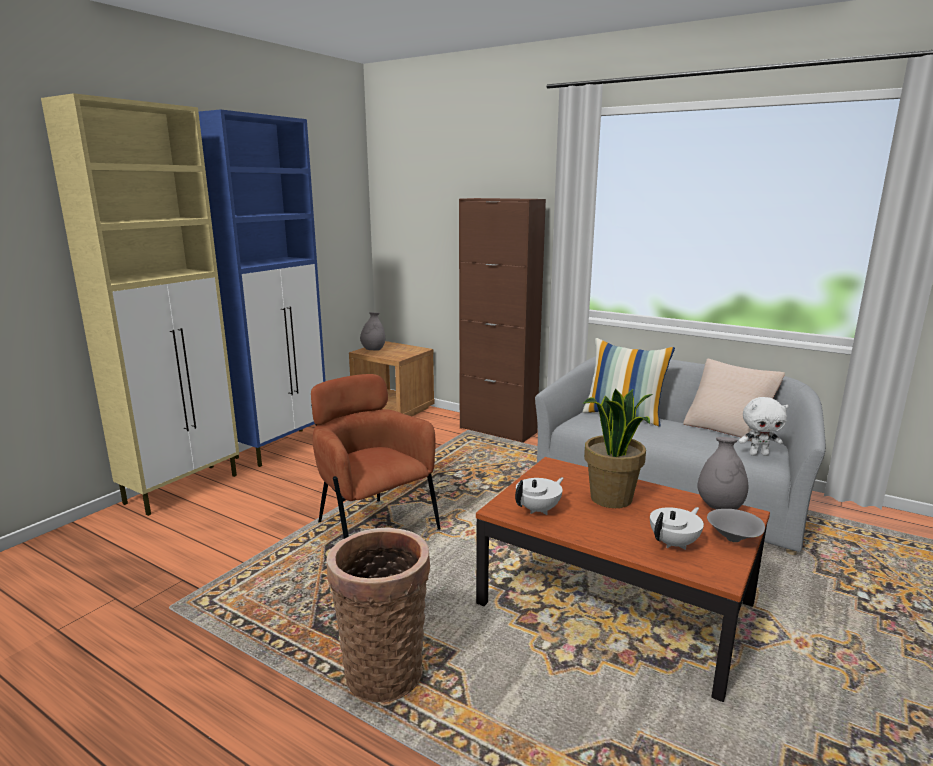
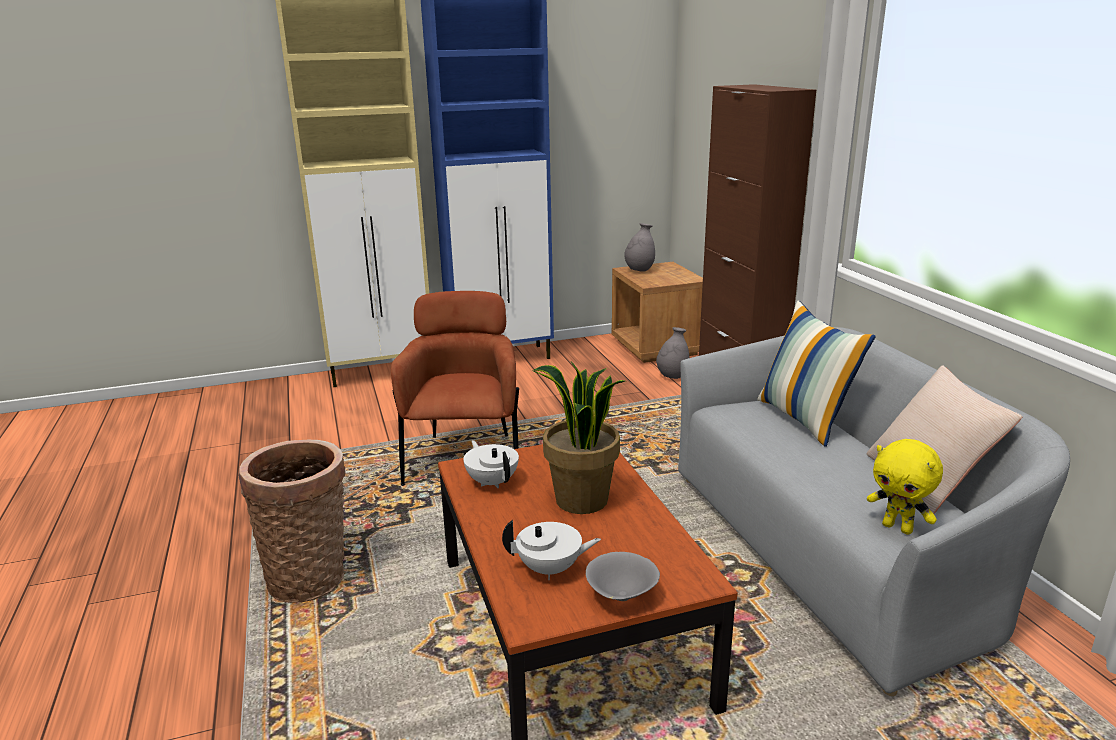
camera: 40 degrees right, 5 degrees up
white teapot [515,477,563,515] -> white teapot turned 120 degrees counterclockwise [463,440,519,488]
grey vase [697,437,748,510] -> grey vase moved to [656,327,690,379]
white plush toy [739,397,788,456] -> yellow plush toy [867,439,943,535]

